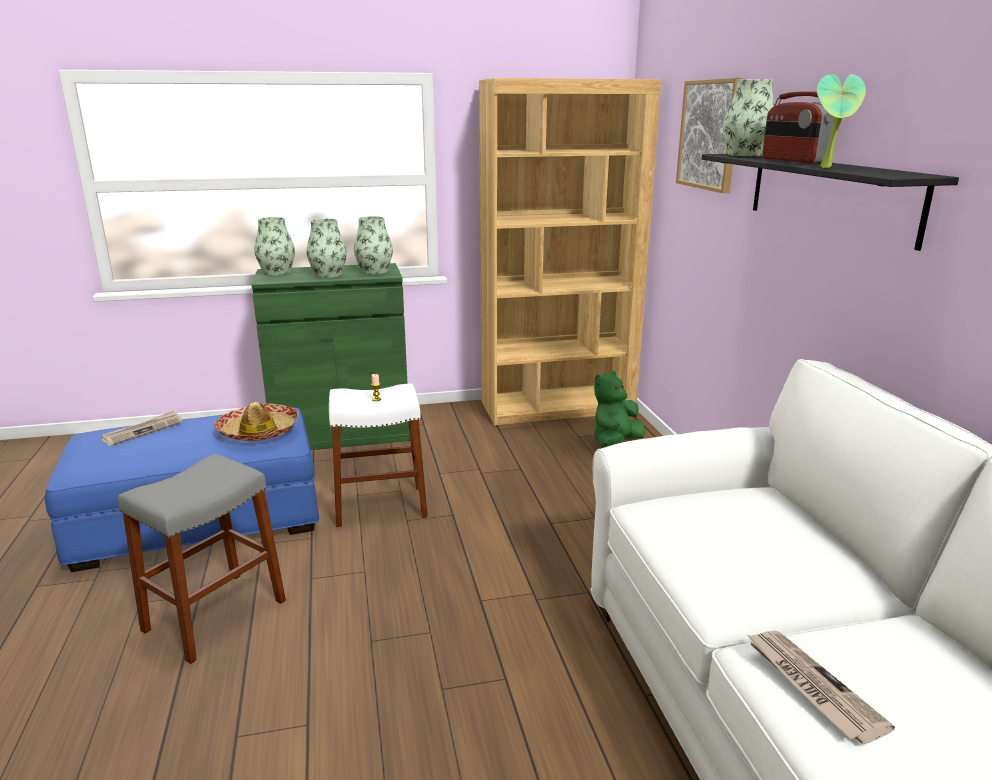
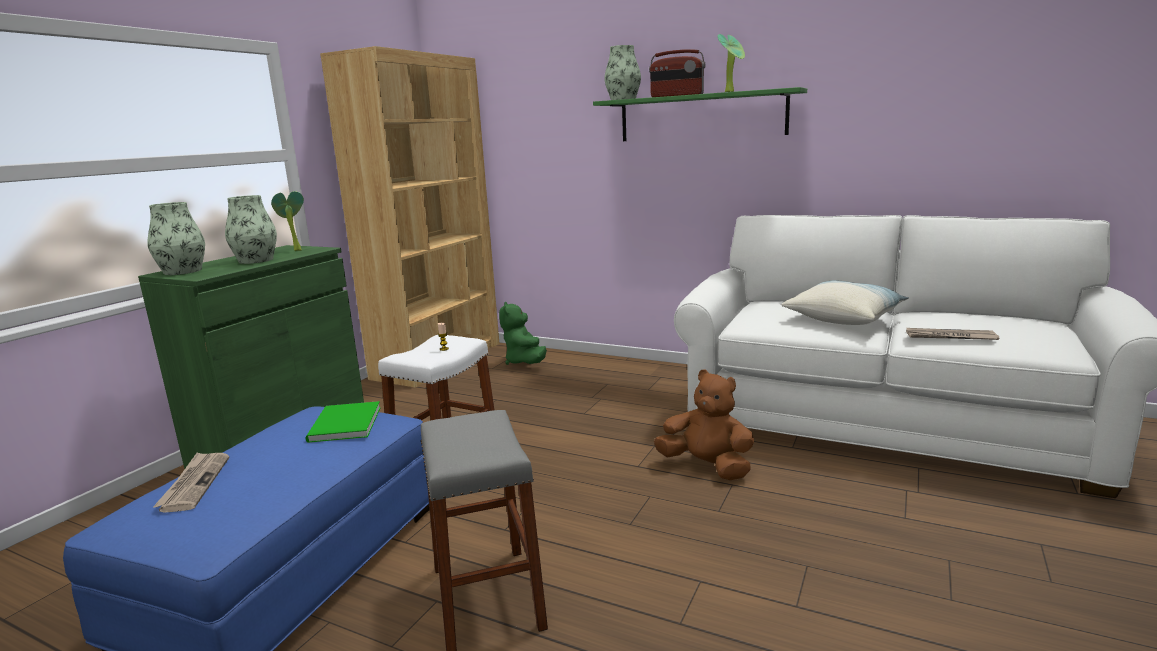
camera: 50 degrees left, 5 degrees down
hat [214,402,299,441] -> green book [305,401,381,443]
vase [354,216,393,274] -> potted plant [271,191,304,251]
picture [676,78,743,193] -> none
black shelf [702,154,959,251] -> green shelf [593,87,807,141]
none -> brown plush toy [654,369,754,480]
none -> pillow [781,281,909,325]

